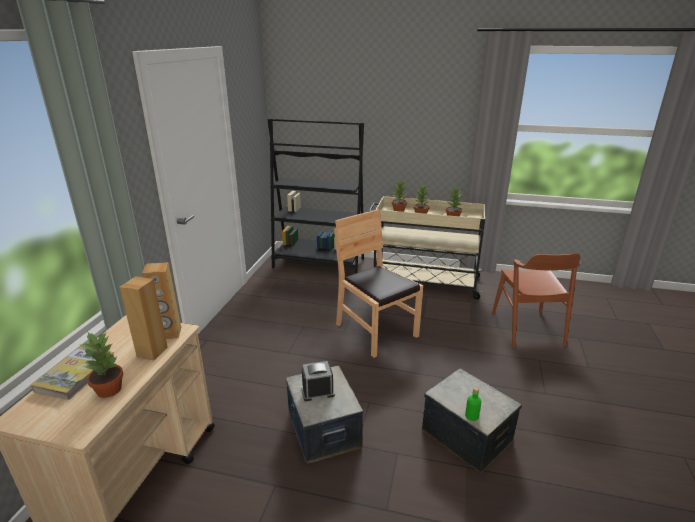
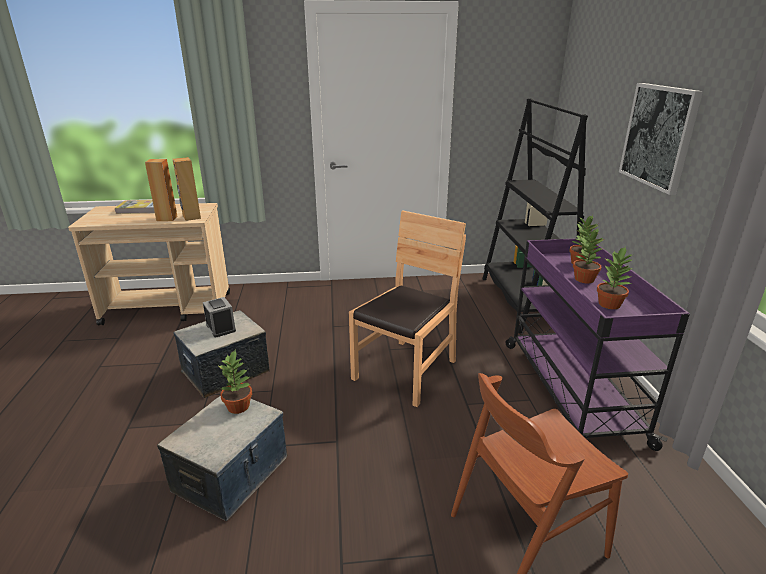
camera: 70 degrees right, 0 degrees up
potted plant [79,333,123,398] -> potted plant moved to [219,351,252,414]
beige cart [369,196,485,300] -> purple cart [506,238,690,451]
green bottle [465,387,481,421] -> none
none -> picture [619,83,703,195]

